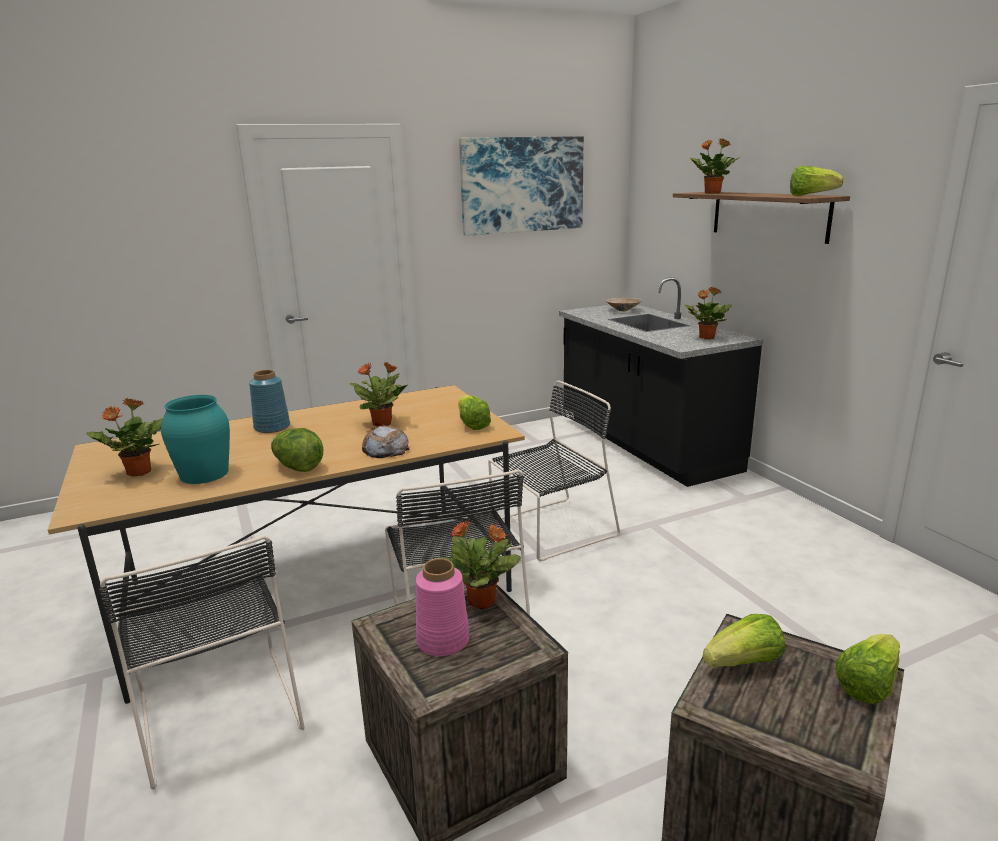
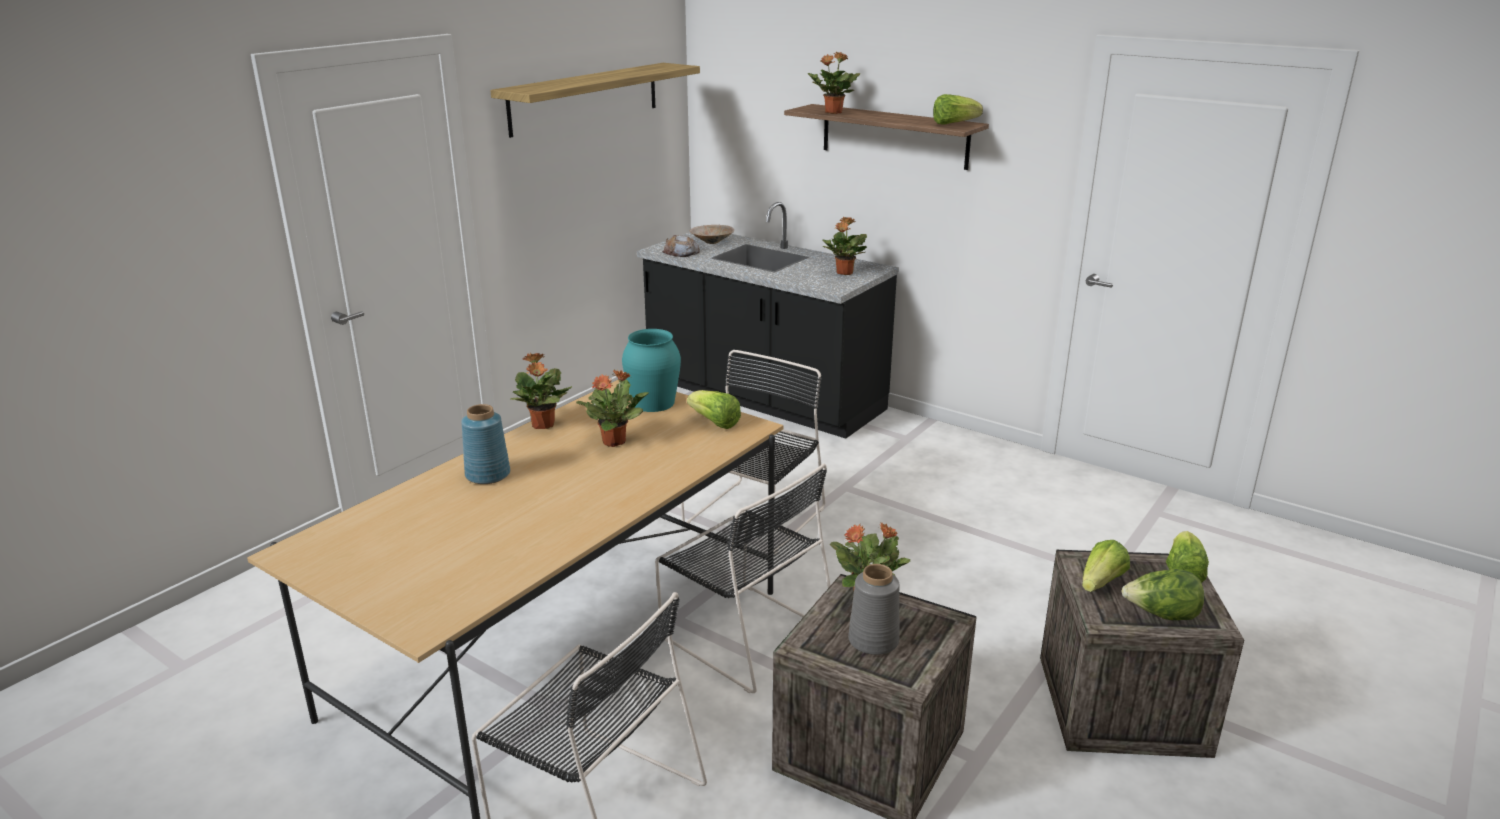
camera: 30 degrees left, 5 degrees up
potted plant [87,398,163,477] -> potted plant moved to [510,353,572,429]
turquoise vase [161,395,230,484] -> turquoise vase moved to [622,329,681,412]
lettuce [271,428,323,472] -> lettuce moved to [1122,569,1204,620]
bread [362,425,410,458] -> bread moved to [662,235,700,257]
pink vase [416,558,470,656] -> grey vase [848,564,900,655]
picture [459,136,584,236] -> shelf [490,63,700,138]

